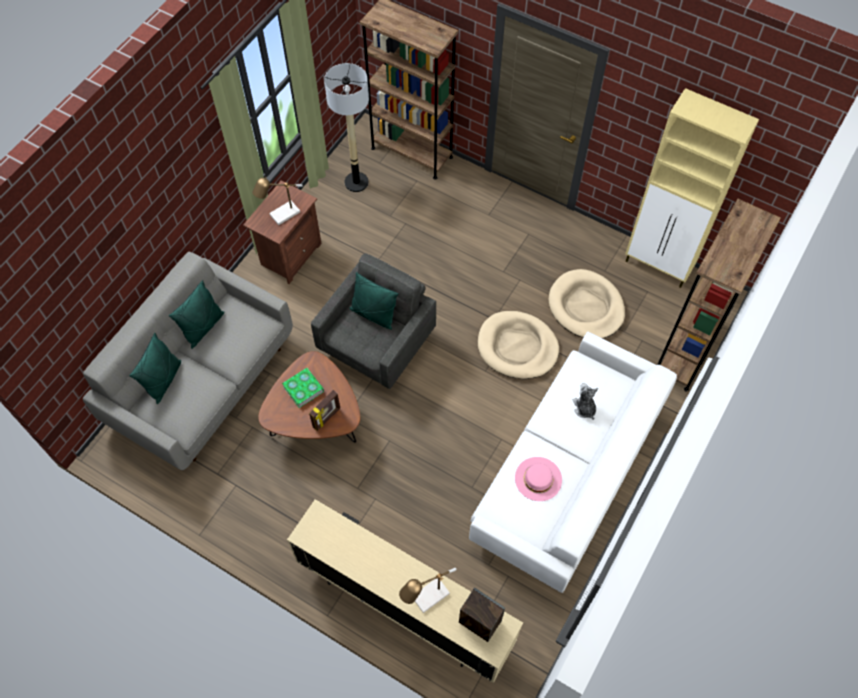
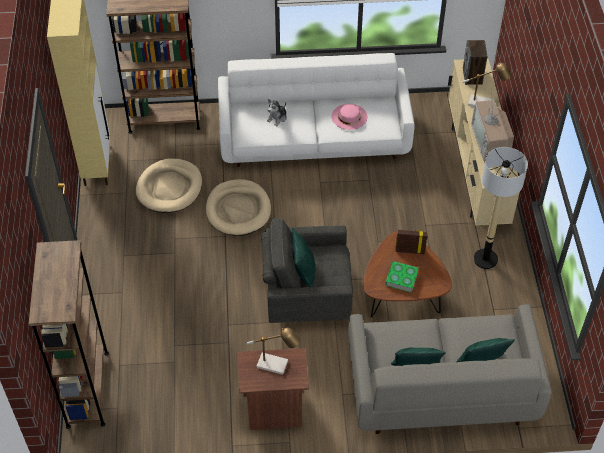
camera: 125 degrees left, 10 degrees down
floor lamp [324,63,369,192] -> floor lamp moved to [474,147,528,269]
none -> television [471,88,514,163]

